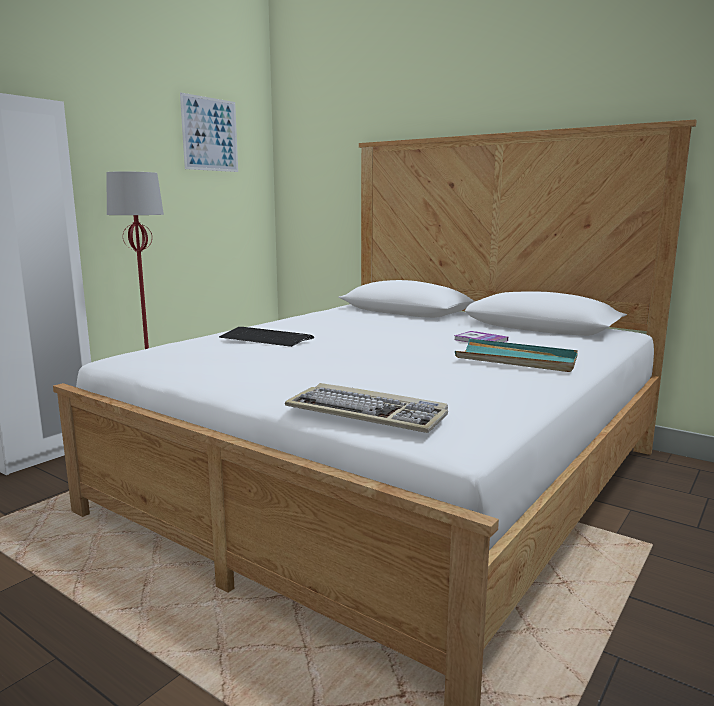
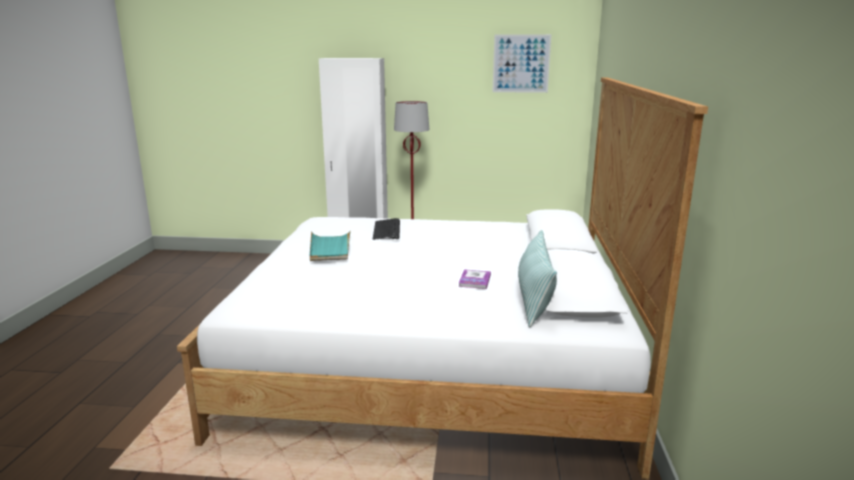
camera: 60 degrees right, 5 degrees up
keyboard [285,383,448,433] -> none
turquoise tray [455,339,578,372] -> turquoise tray moved to [310,230,351,261]
none -> pillow [518,230,557,327]

